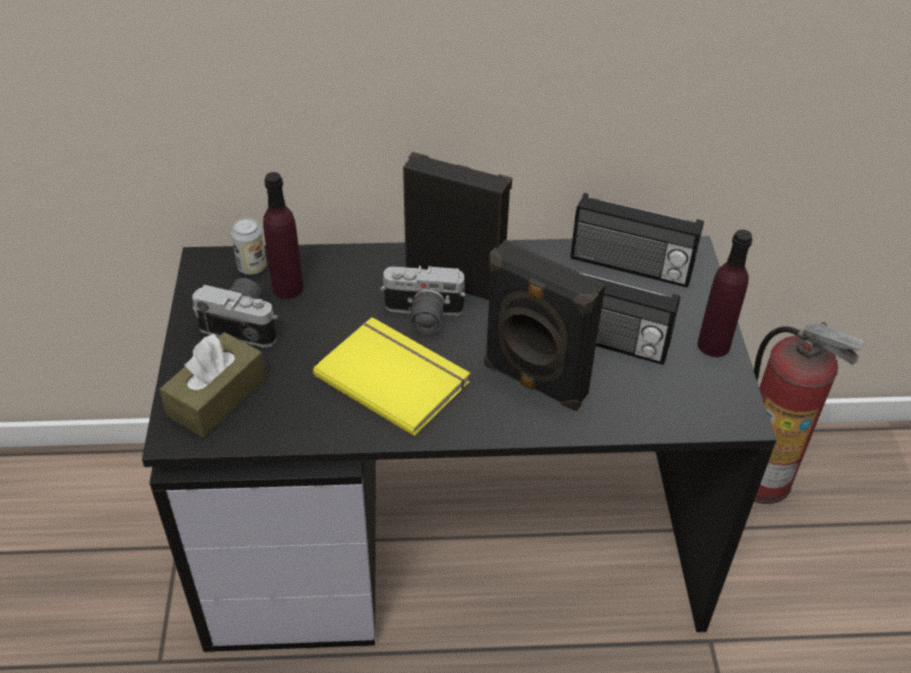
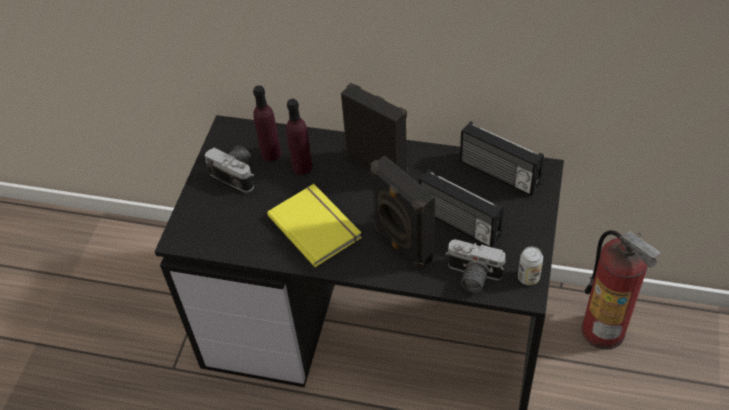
camera: 20 degrees right, 5 degrees up
brown tissue box [159,332,266,437] -> none
can [231,218,267,275] -> can moved to [518,247,543,285]
camera [381,266,465,334] -> camera moved to [445,240,506,293]
purple bottle [697,229,752,357] -> purple bottle moved to [286,99,313,175]

